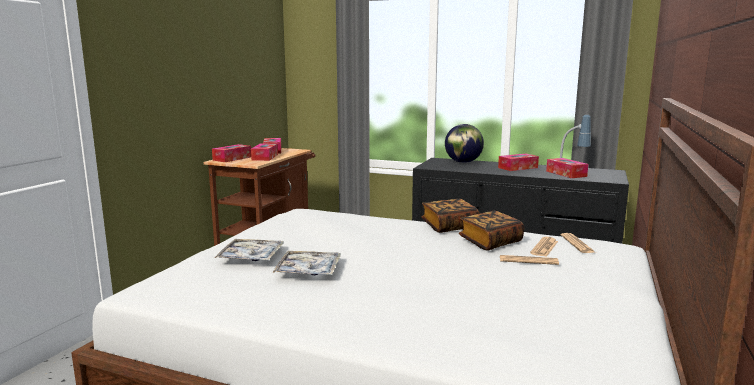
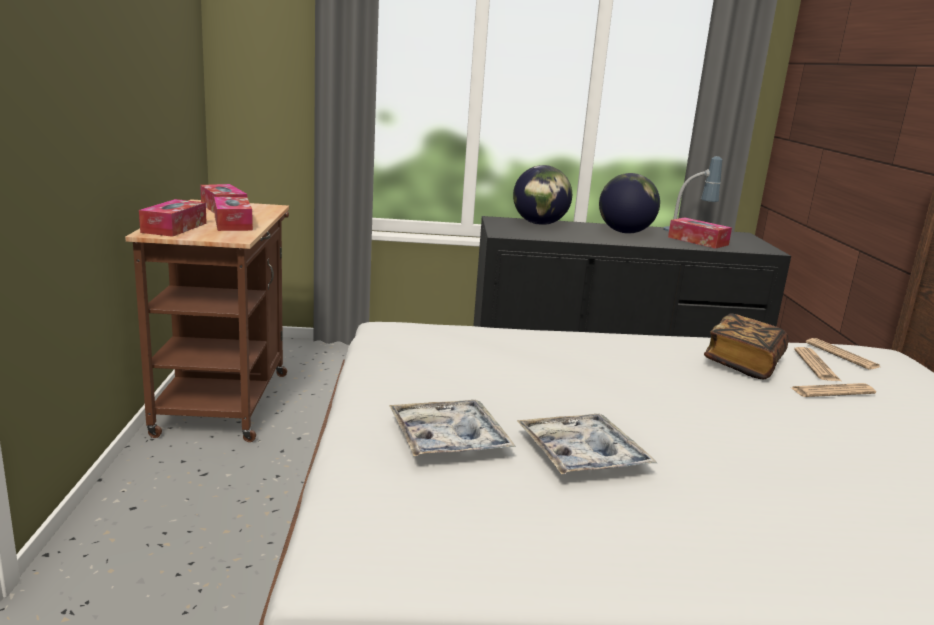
camera: 25 degrees left, 5 degrees up
book [422,199,480,233] -> none
tissue box [498,154,539,171] -> globe [599,173,660,234]

